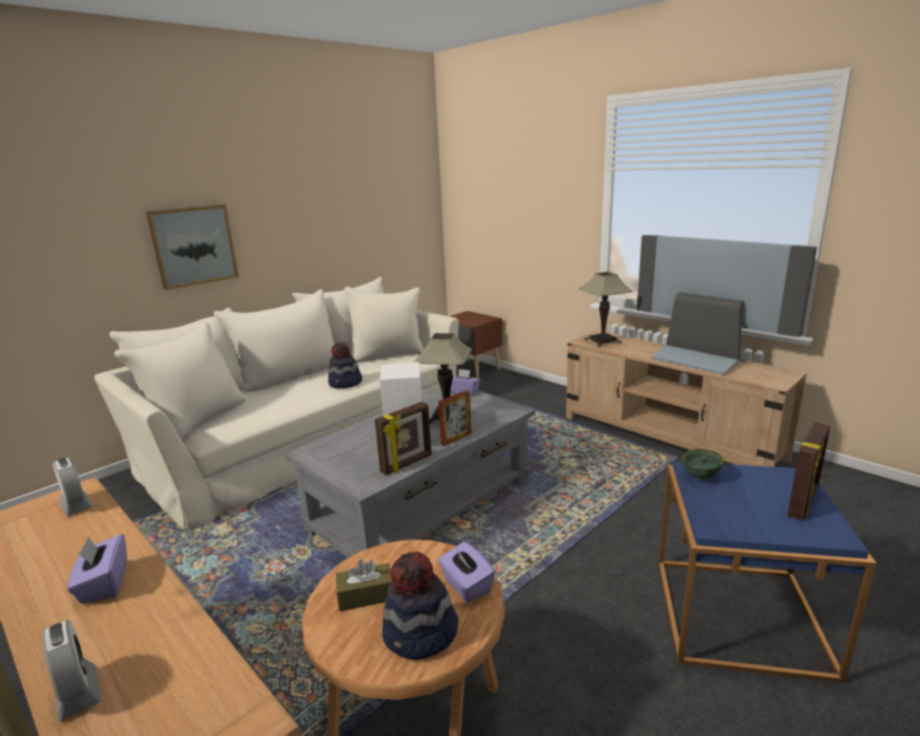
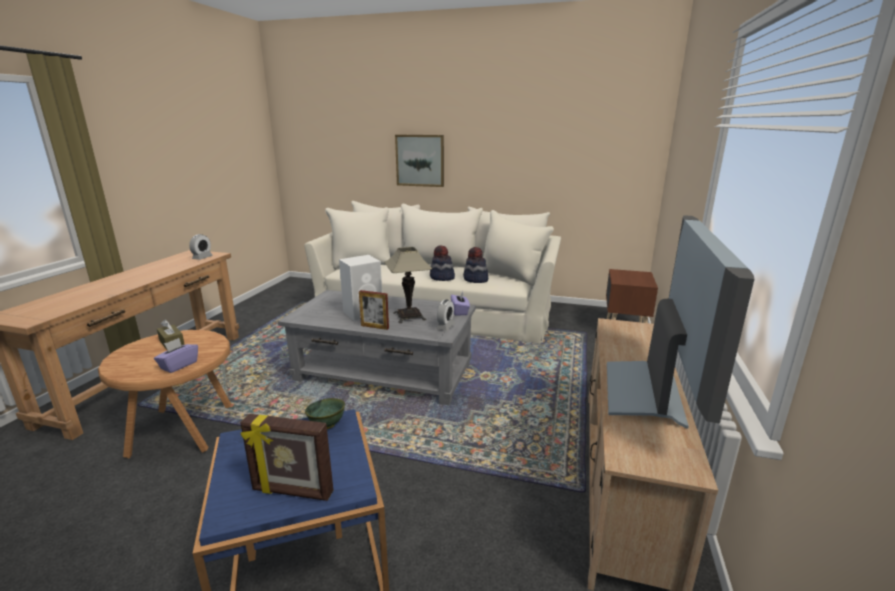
camera: 60 degrees right, 0 degrees up
alarm clock [42,620,102,722] -> alarm clock moved to [436,300,455,331]
purple tissue box [67,534,127,604] -> none
picture frame [375,402,432,475] -> none
hat [382,552,458,660] -> hat moved to [463,247,488,283]
table lamp [579,272,633,347] -> none

